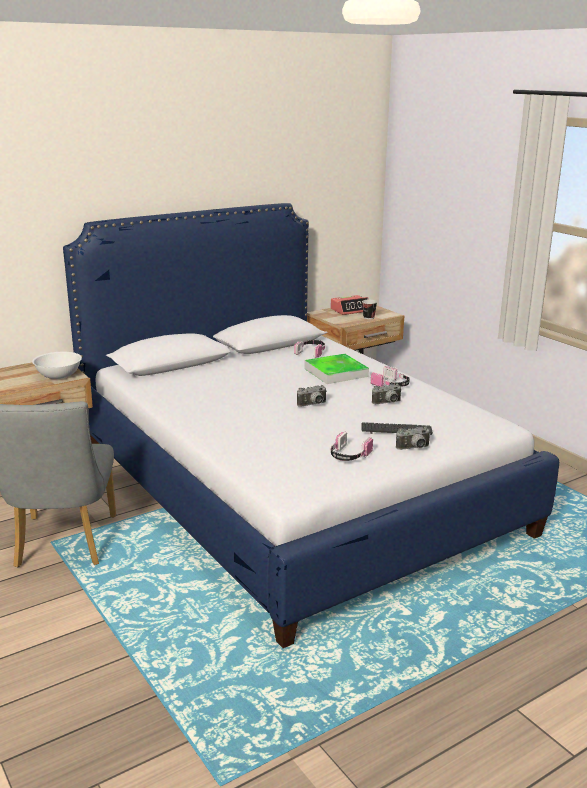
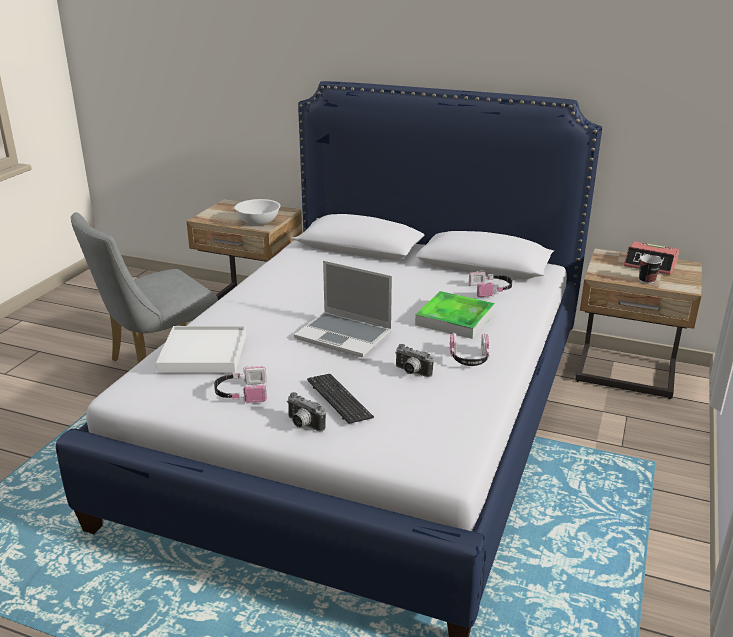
camera: 55 degrees right, 5 degrees up
camera [297,385,327,407] -> laptop [294,260,392,357]
none -> white tray [156,326,246,373]

